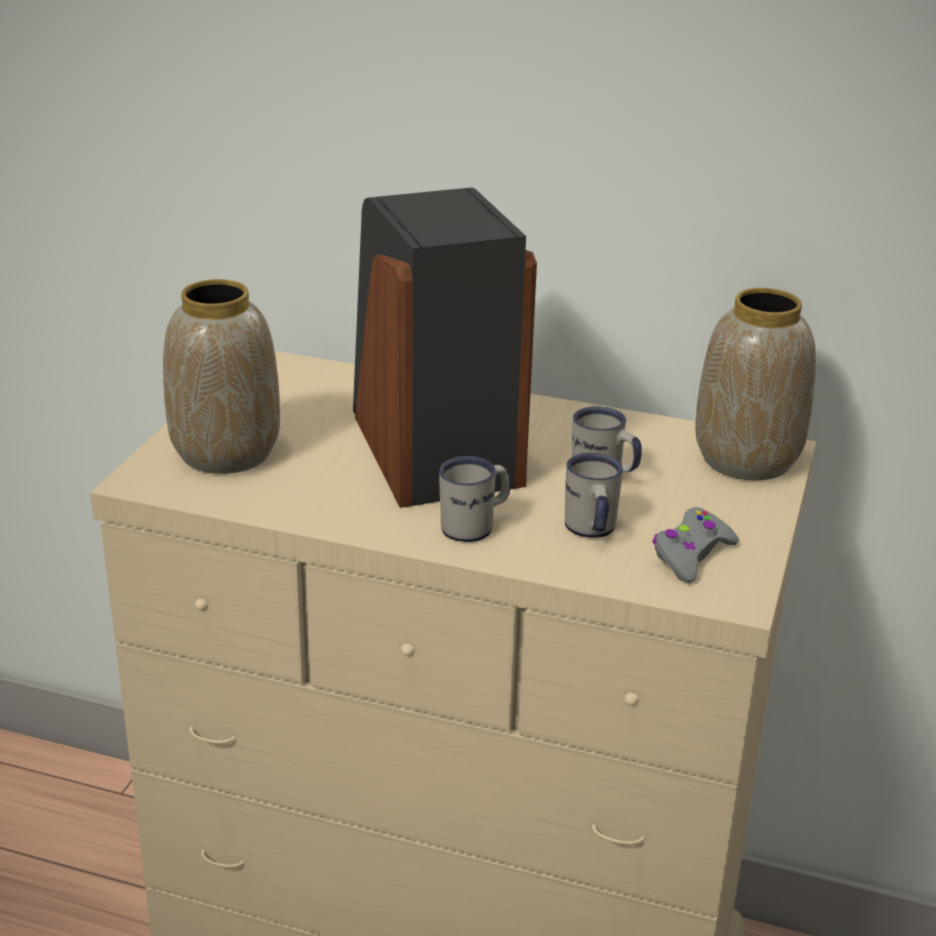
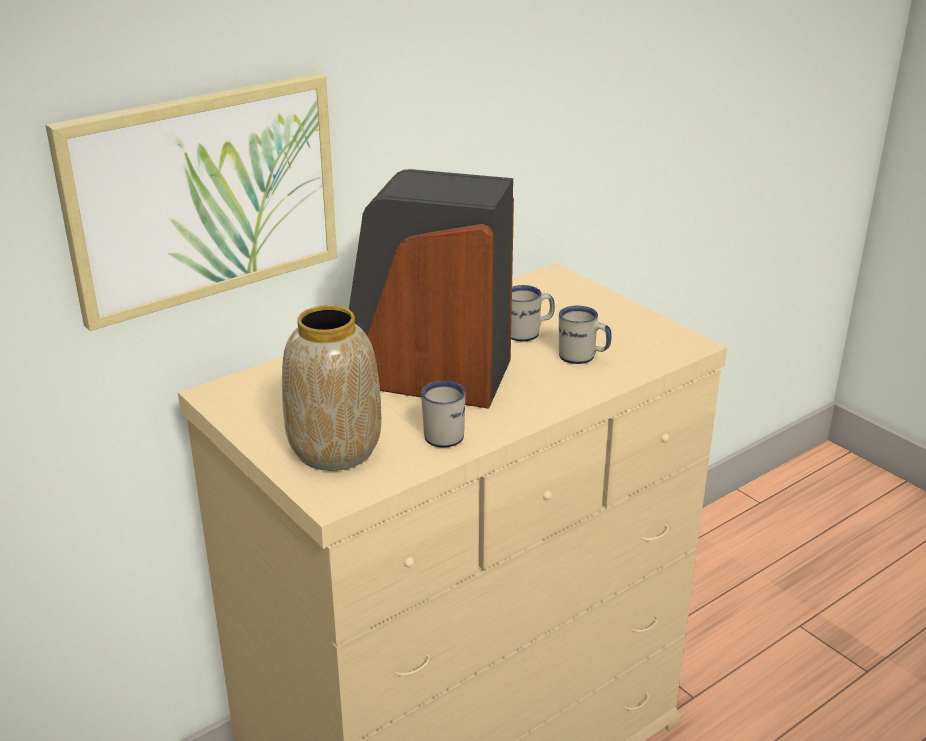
camera: 55 degrees left, 0 degrees up
white mug [439,456,511,542] -> white mug moved to [421,380,465,448]
grey game controller [653,507,739,583] -> none
vase [695,288,816,480] -> none
none -> picture [46,73,337,331]

